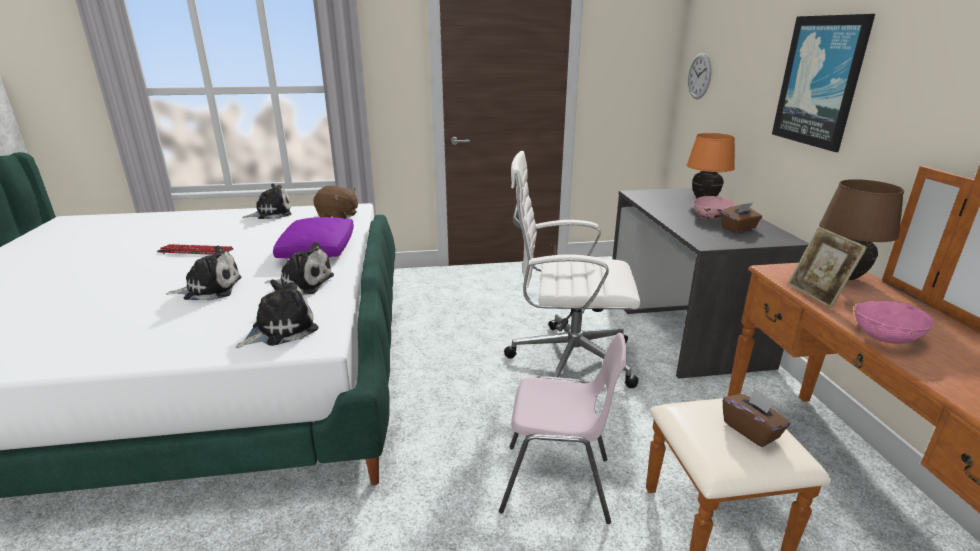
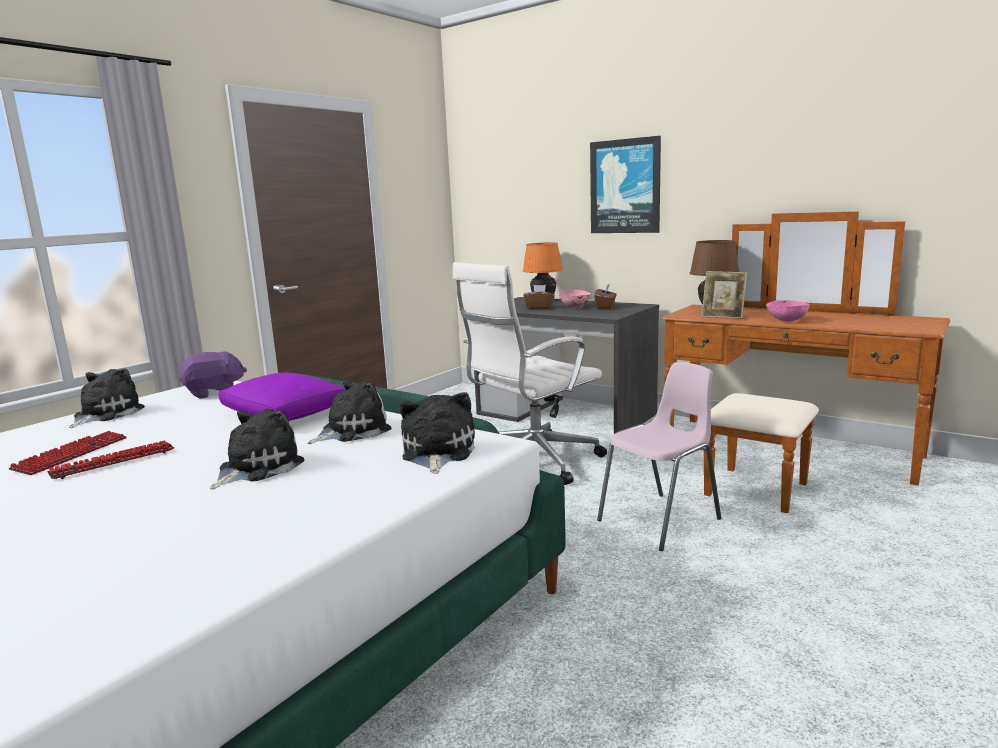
camera: 45 degrees left, 10 degrees down
brown plush toy [313,186,358,219] -> purple plush toy [179,351,247,399]
wall clock [688,53,711,99] -> none
brown tissue box [723,388,790,447] -> brown tissue box moved to [523,285,555,309]
none -> keyboard [8,431,127,475]

